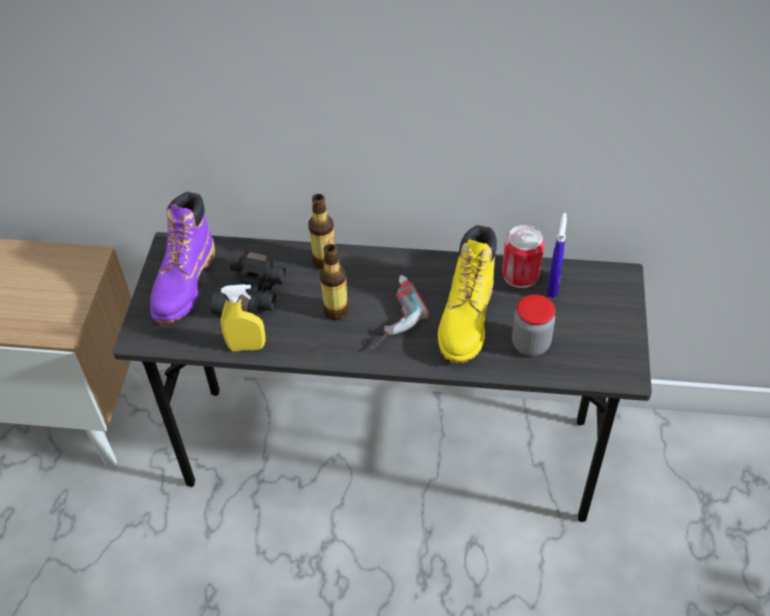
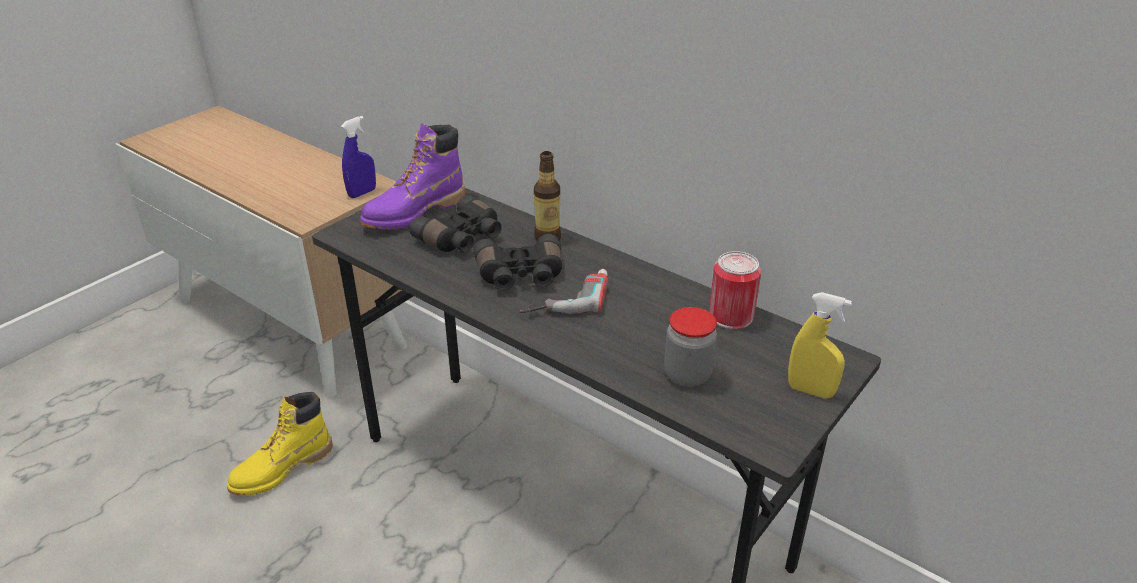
camera: 30 degrees right, 15 degrees down
yellow spray bottle [221,284,265,351] -> yellow spray bottle moved to [788,292,852,398]
bottle [320,244,349,320] -> black binoculars [474,234,562,291]
yellow boot [438,225,497,363] -> yellow boot moved to [227,392,333,496]
blue spray bottle [547,213,567,298] -> blue spray bottle moved to [341,116,376,198]

